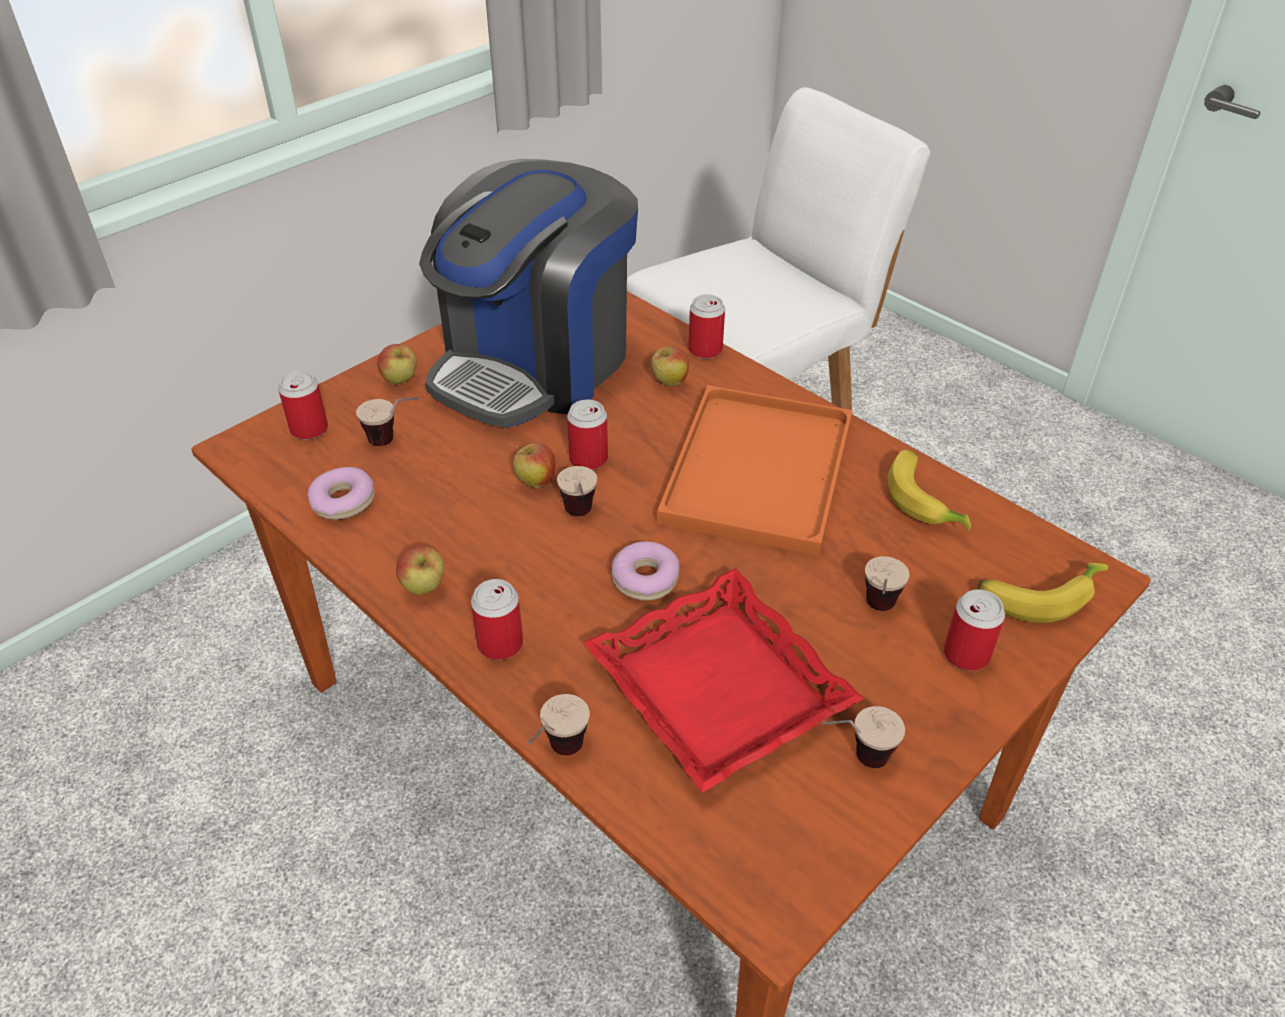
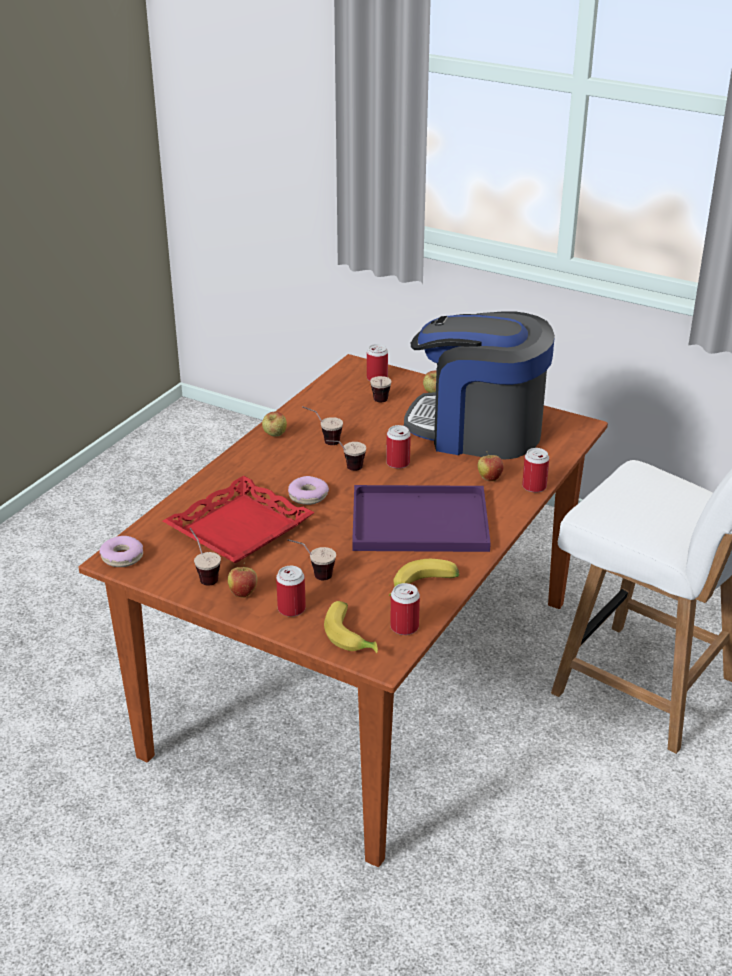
camera: 75 degrees right, 10 degrees down
donut [308,467,374,520] -> donut moved to [99,536,143,567]
can [471,579,523,660] -> can moved to [390,583,420,635]
apple [513,443,555,488] -> apple moved to [228,562,257,598]
cup [527,694,590,755] -> cup moved to [303,406,343,445]
orange tray [657,385,853,556] -> purple tray [352,485,491,552]

